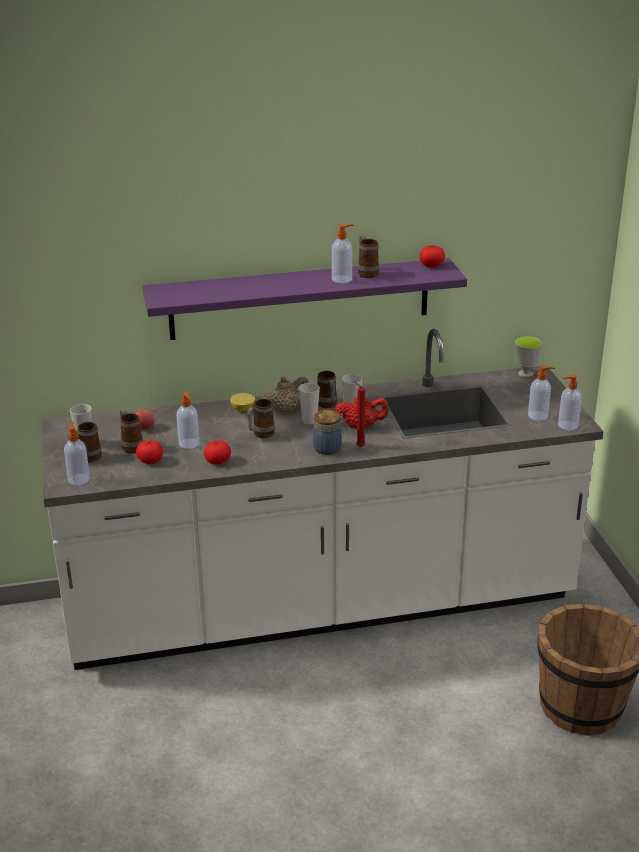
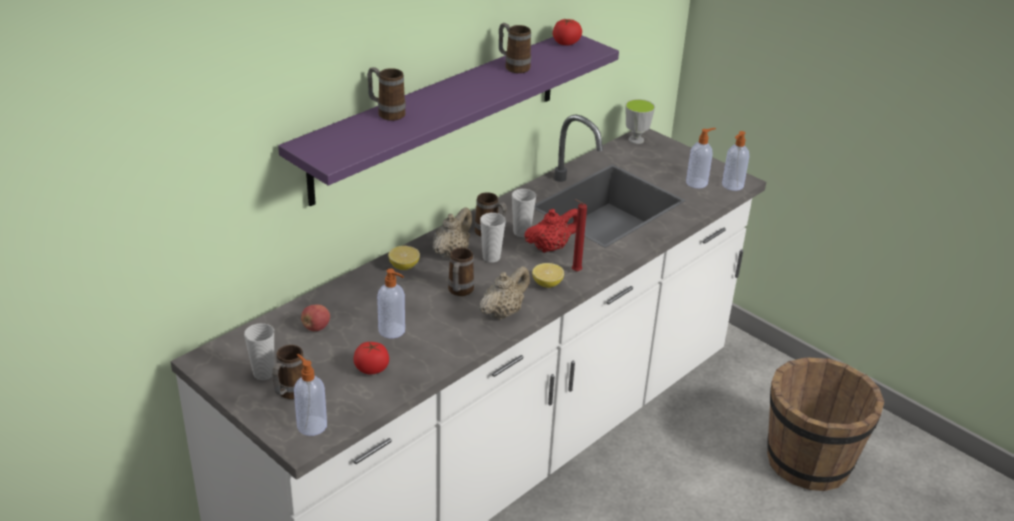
camera: 35 degrees left, 5 degrees up
mug [120,410,143,453] -> mug moved to [367,67,406,121]
tomato [204,440,231,465] -> none
jar [313,410,344,455] -> lemon [532,263,564,288]
soap dispenser [332,224,354,283] -> none
none -> beige teapot [479,266,530,320]

